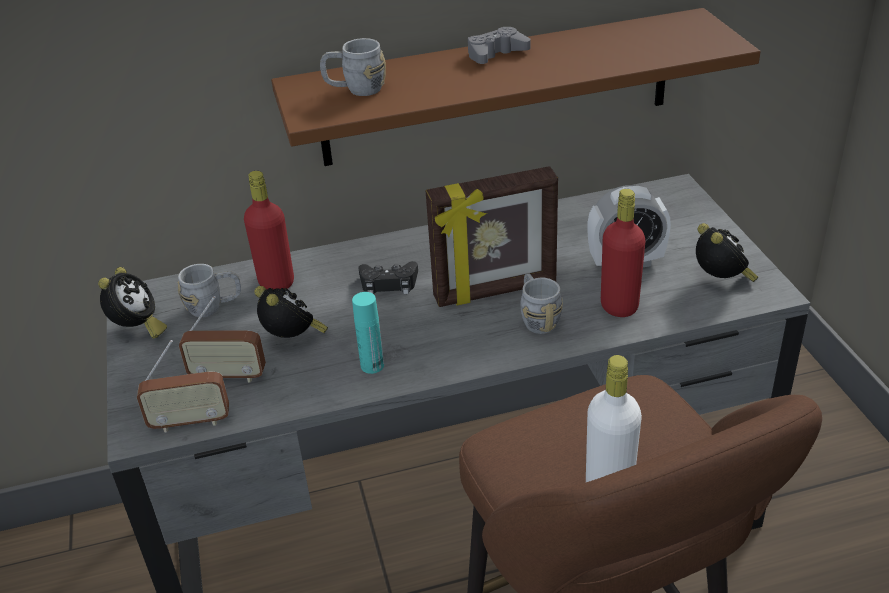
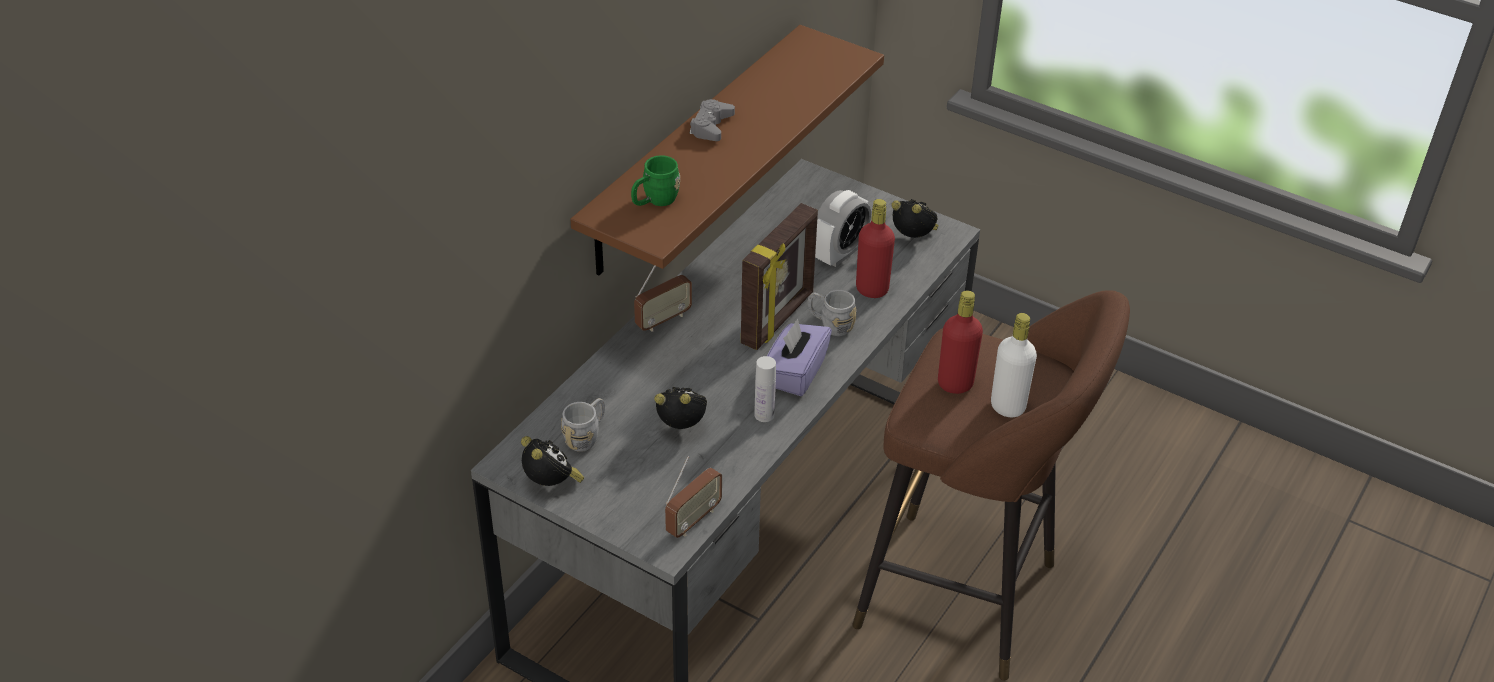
camera: 45 degrees left, 5 degrees up
radio [179,296,266,383] -> radio moved to [634,265,692,332]
red bottle [244,171,294,289] -> red bottle moved to [938,290,983,394]
grey mug [320,38,386,96] -> green mug [631,155,680,206]
turquoise bottle [352,292,384,374] -> white bottle [754,356,776,422]
black game controller [358,261,418,294] -> none
none -> purple tissue box [767,319,832,396]

